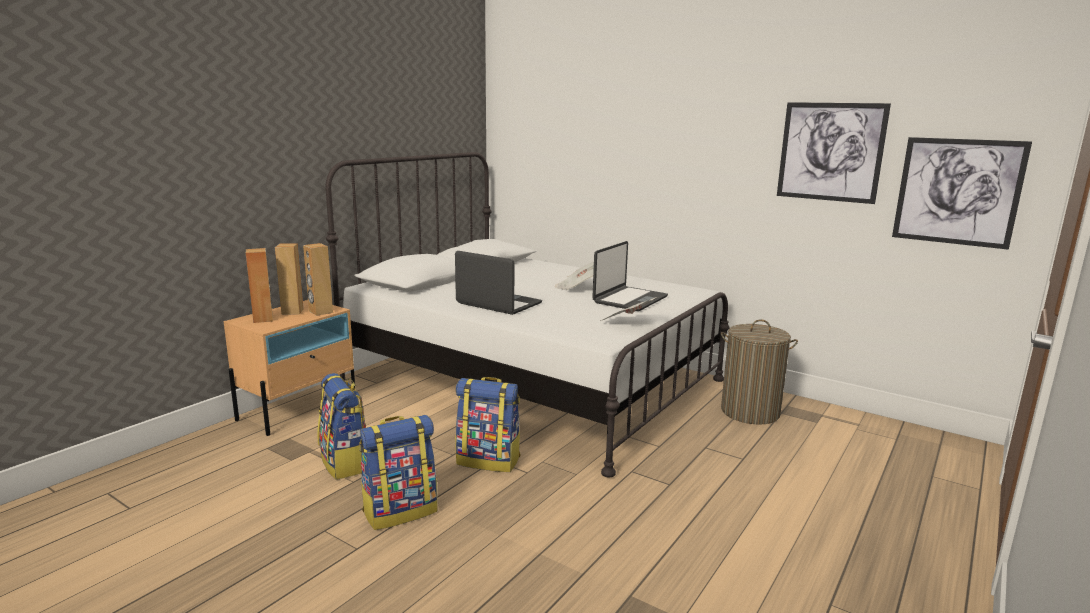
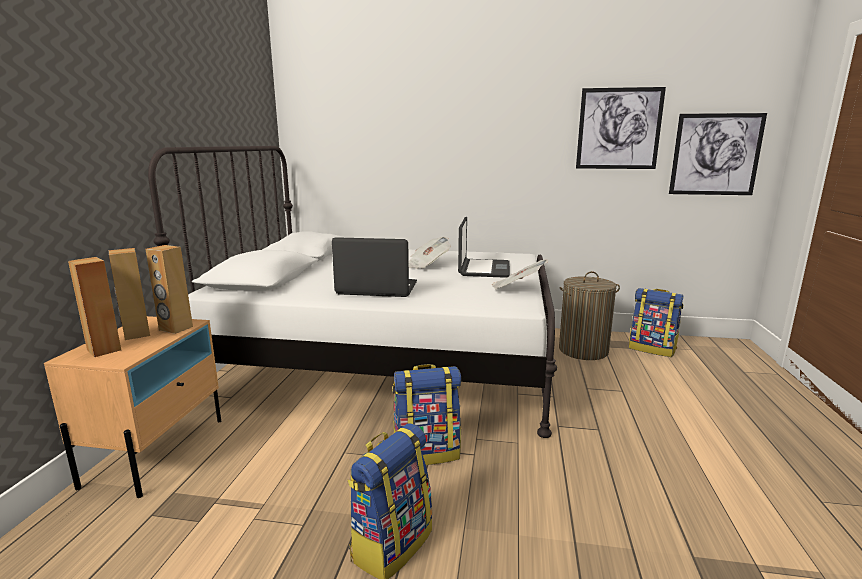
camera: 25 degrees left, 0 degrees up
backpack [317,373,366,480] -> backpack moved to [629,288,684,357]

